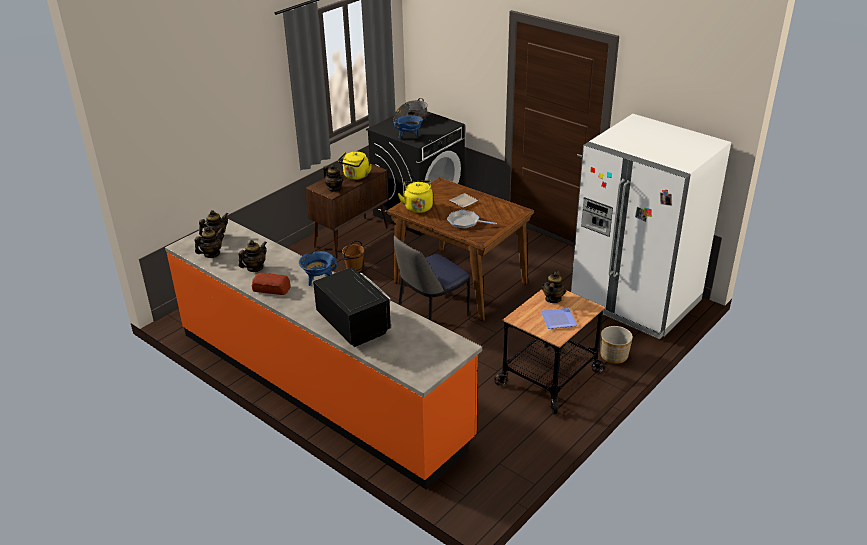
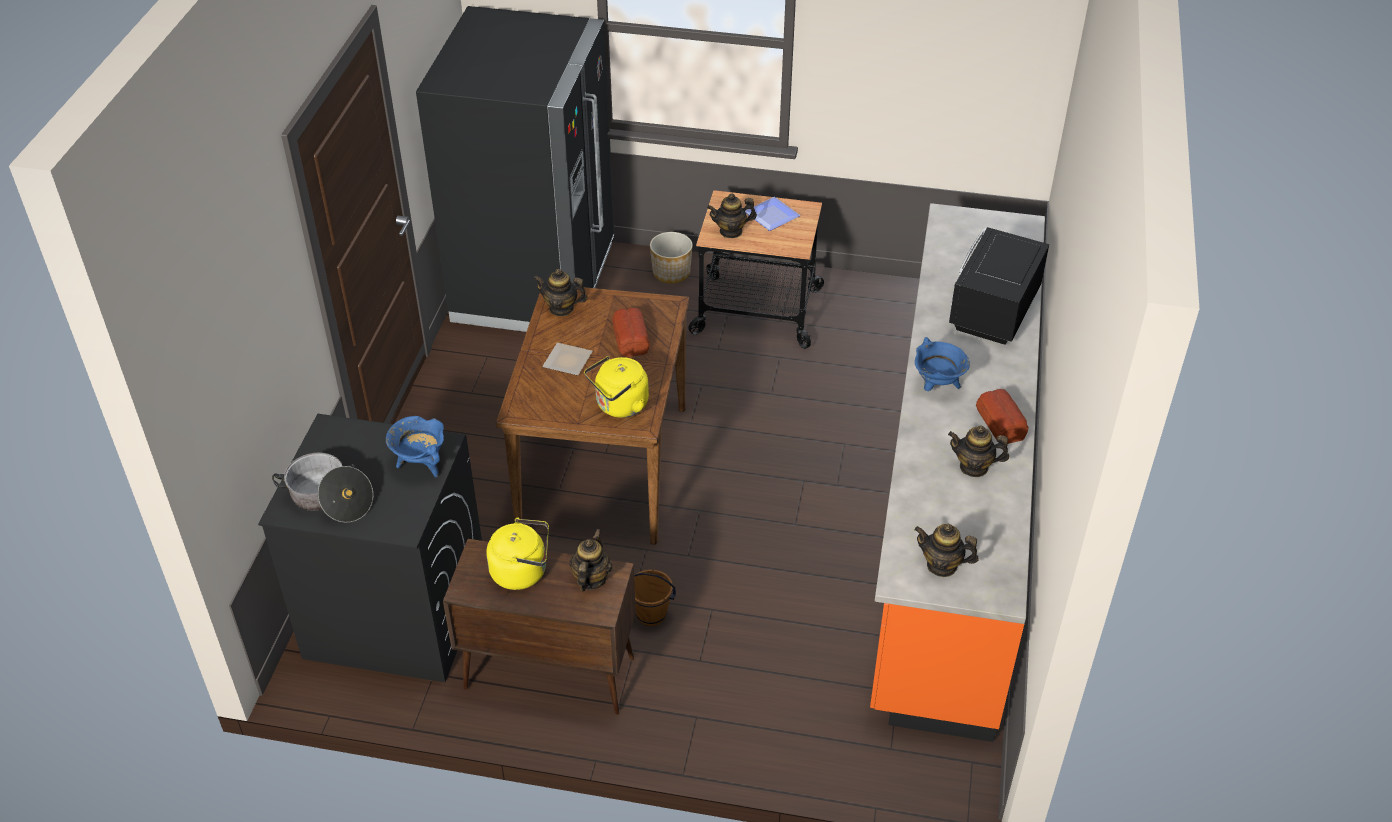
camera: 120 degrees left, 10 degrees up
teapot [195,227,223,258] -> teapot moved to [533,269,588,316]
chair [393,236,470,321] -> none
frying pan [447,210,497,229] -> bread [612,308,650,357]
white fridge [570,114,731,339] -> black fridge [416,6,614,332]

